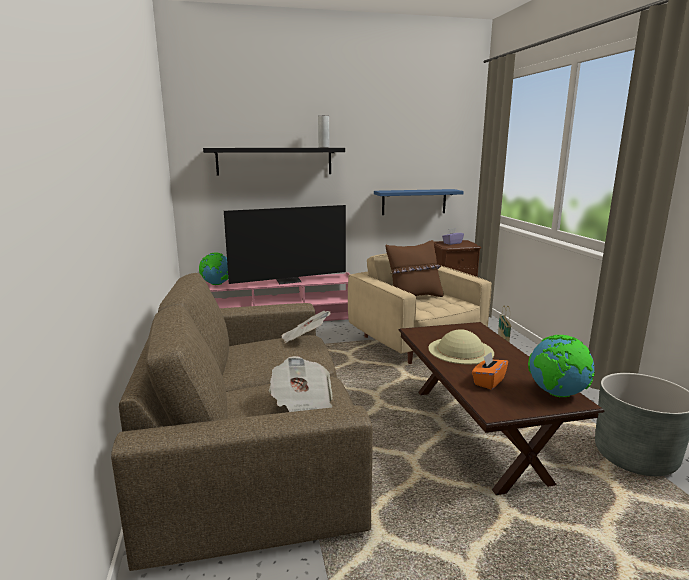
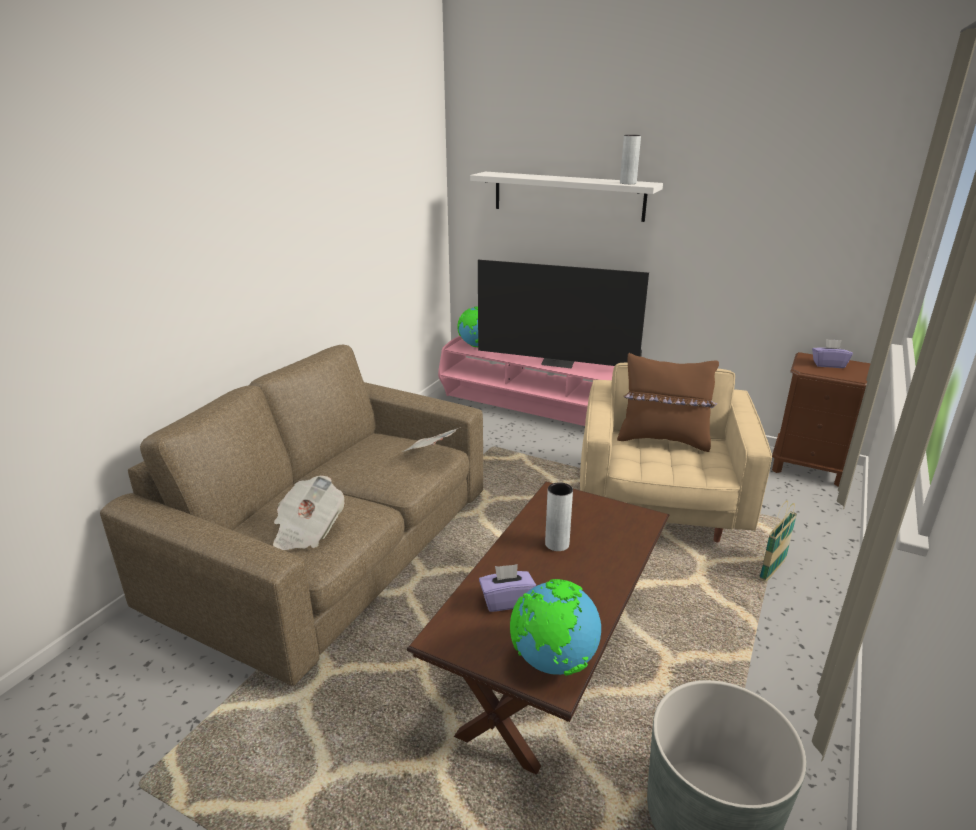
camera: 40 degrees right, 10 degrees up
black shelf [203,148,345,176] -> white shelf [470,172,663,222]
blue shelf [374,189,464,215] -> none
beige hat [428,329,494,365] -> grey vase [545,482,573,551]
orange tissue box [472,352,508,390] -> purple tissue box [479,564,536,612]

